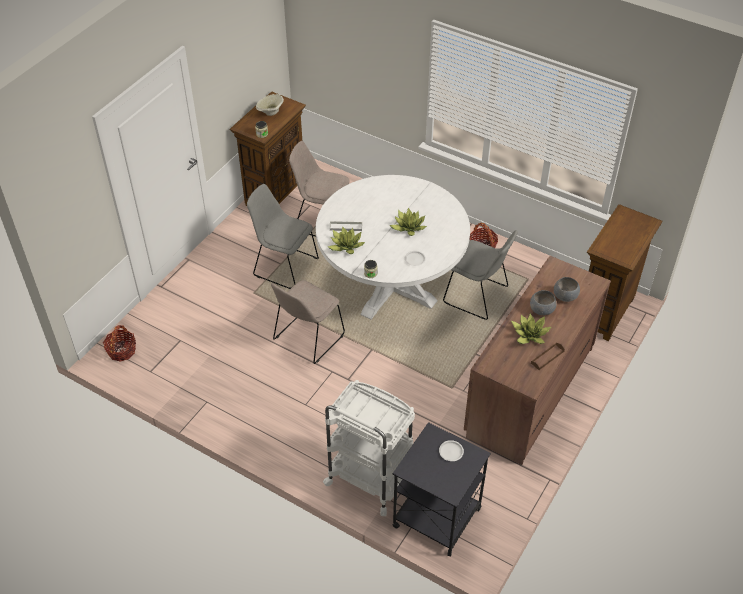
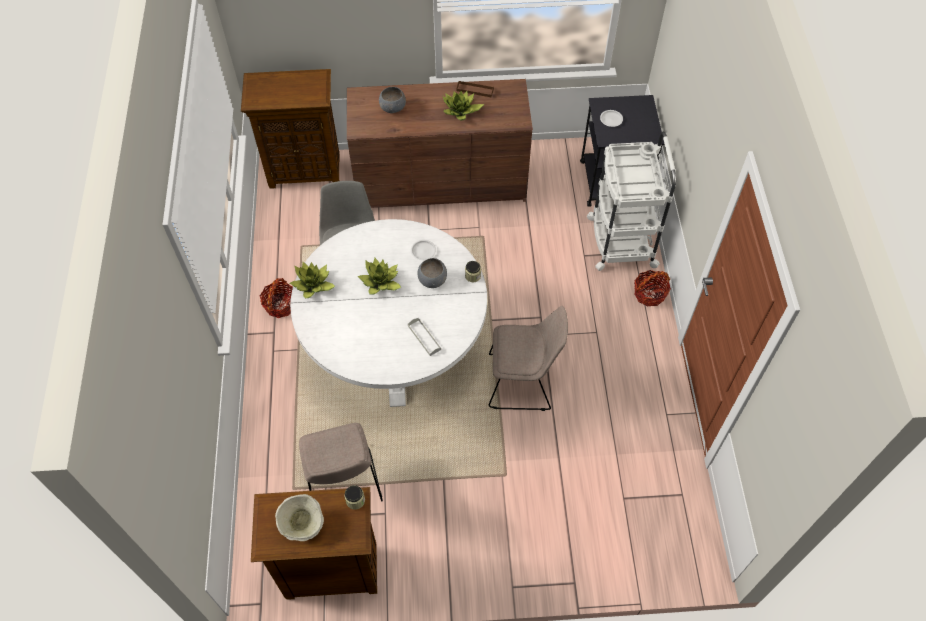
camera: 125 degrees left, 10 degrees up
basket [103,325,136,362] -> basket moved to [634,270,671,307]
grey chair [247,184,319,289] -> none
potted plant [328,227,365,254] -> potted plant moved to [290,262,335,298]
grey bowl [530,290,556,315] -> grey bowl moved to [418,258,447,288]

